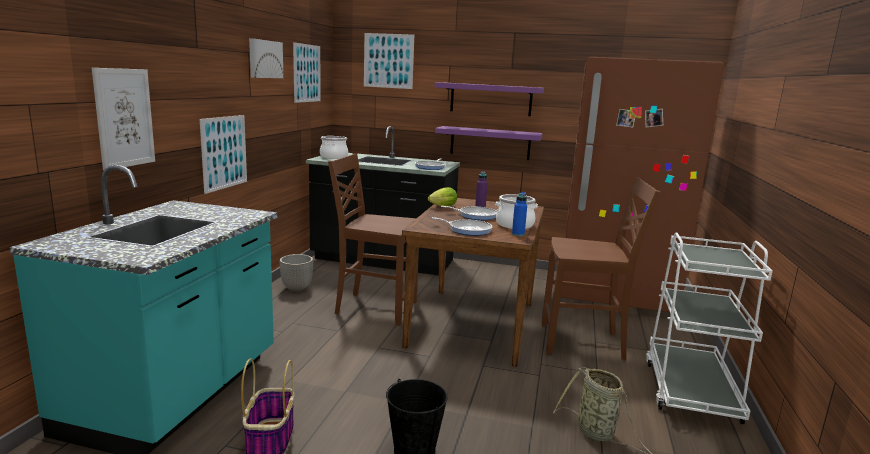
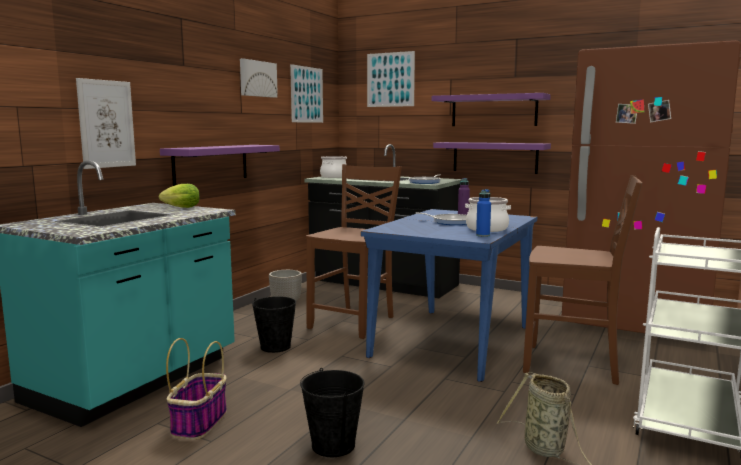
camera: 15 degrees right, 5 degrees down
picture [200,115,247,194] -> purple shelf [160,145,280,186]
brown chair [328,153,419,326] -> brown chair turned 90 degrees clockwise [306,164,402,339]
brown dining table [402,198,544,367] -> blue dining table [361,209,537,382]
lettuce [428,187,457,206] -> lettuce moved to [159,184,200,208]
frying pan [432,217,492,236] -> none
none -> black bucket [252,296,296,353]

